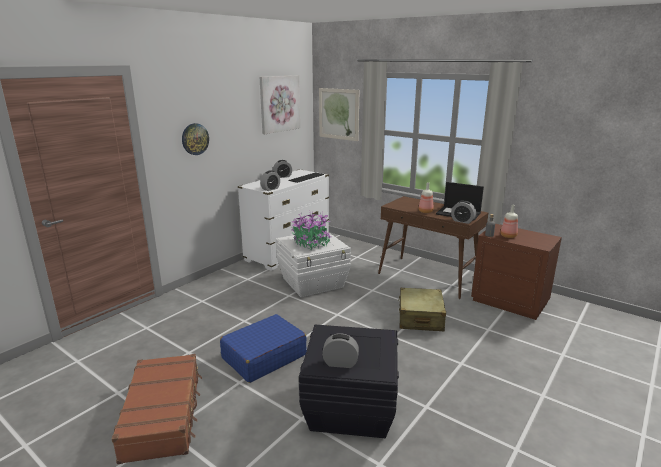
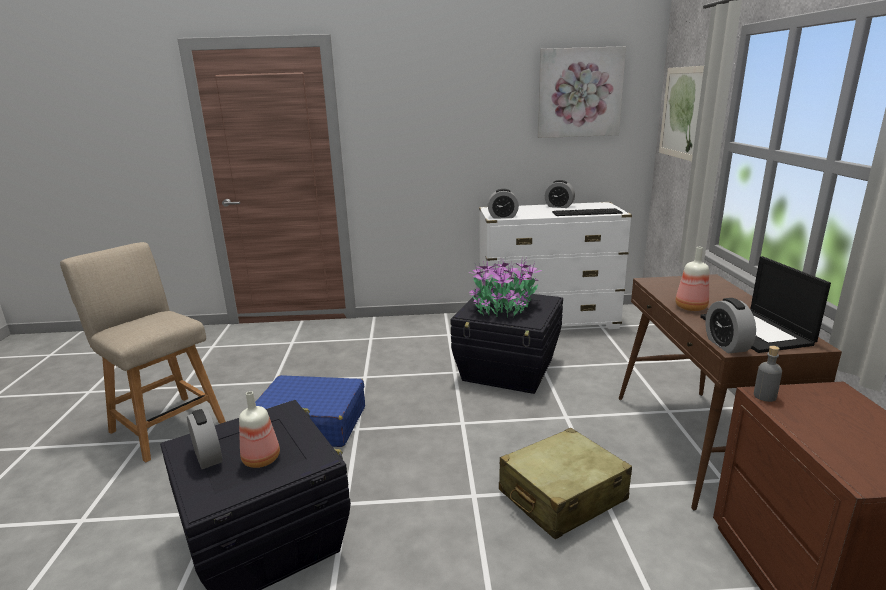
camera: 50 degrees right, 0 degrees up
brown suitcase [111,354,202,464] -> beige chair [60,242,226,462]
wall clock [182,123,209,155] -> none
white storage box [276,231,351,298] -> black storage box [451,291,563,394]
bottle [500,205,518,238] -> bottle moved to [239,391,280,468]

